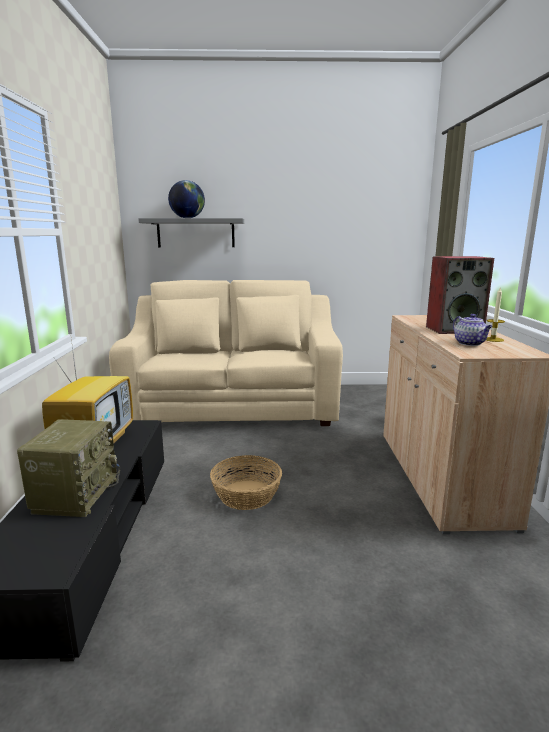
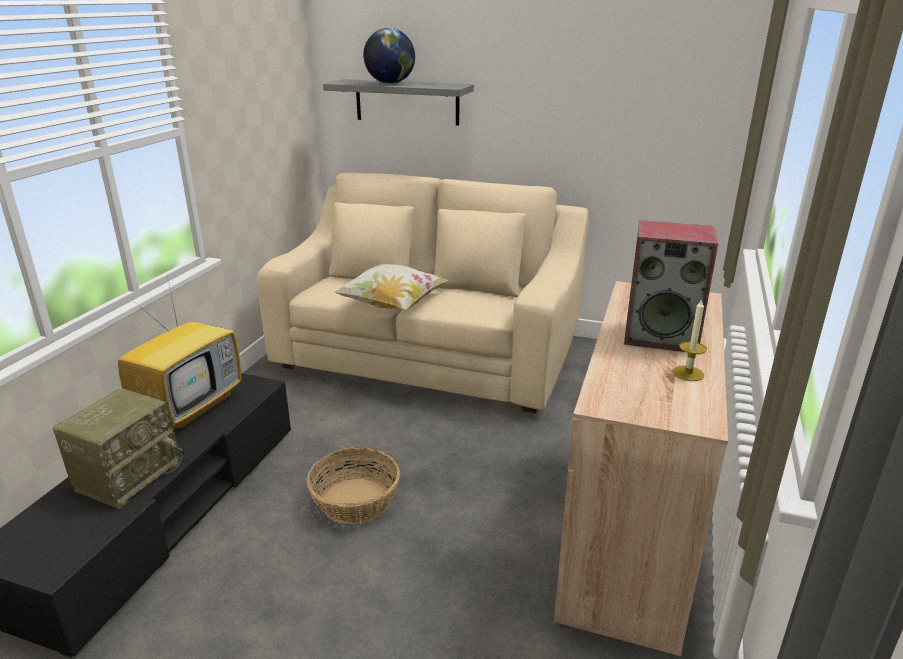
camera: 20 degrees right, 10 degrees up
teapot [453,314,493,346] -> none
none -> pillow [334,264,448,310]

